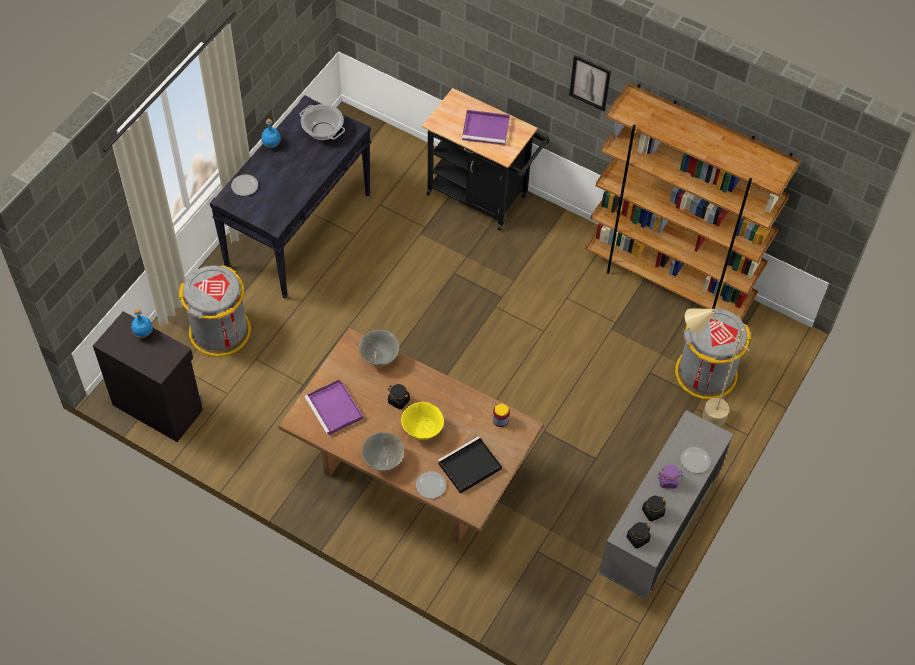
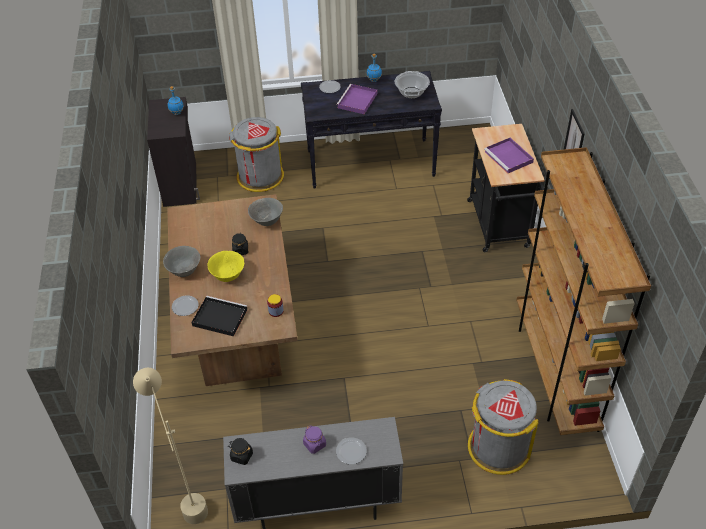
camera: 55 degrees right, 10 degrees down
purple tray [305,379,363,436] -> purple tray moved to [336,84,377,114]
black jar [642,496,666,521] -> none
beige floor lamp [685,308,750,427] -> beige floor lamp moved to [133,368,208,524]

